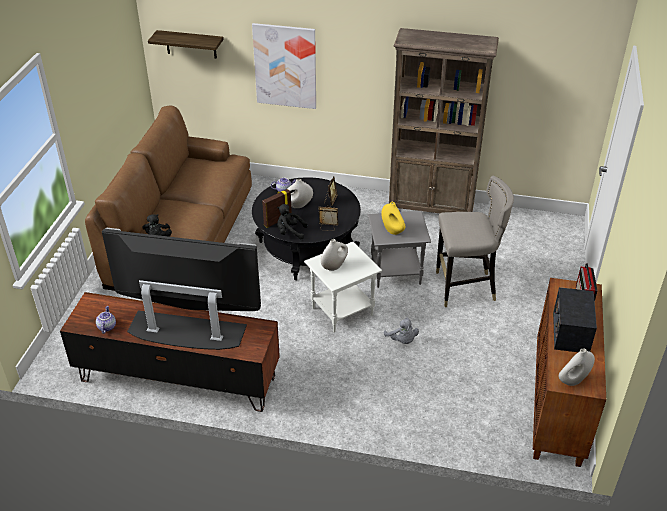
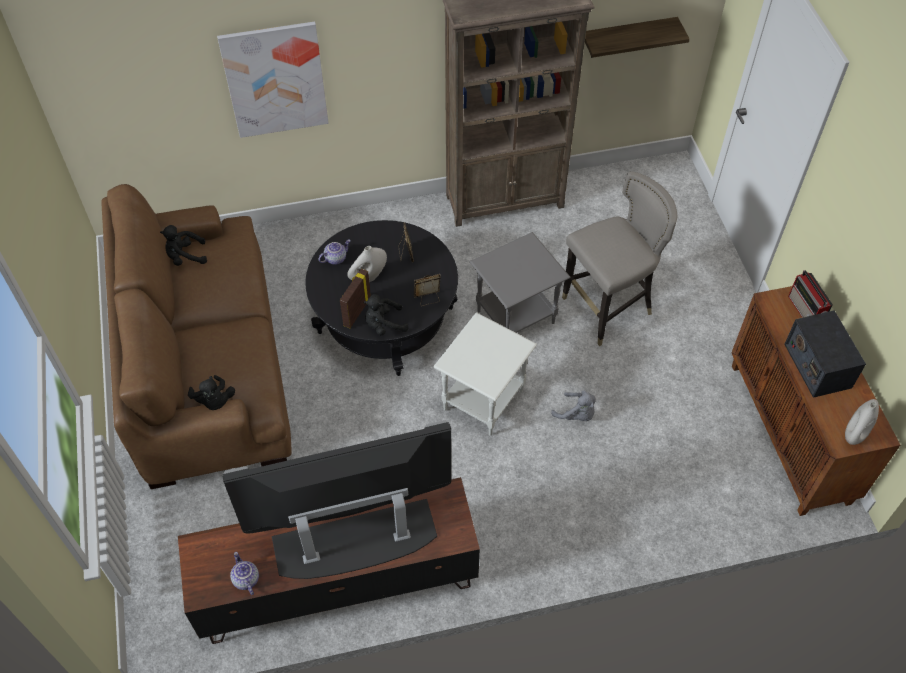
camera: 25 degrees left, 15 degrees up
shelf [148,30,224,59] -> shelf moved to [585,17,690,58]
white vase [321,239,348,271] -> none
yellow vase [381,202,405,235] -> none
none -> black plush toy [160,225,207,266]

